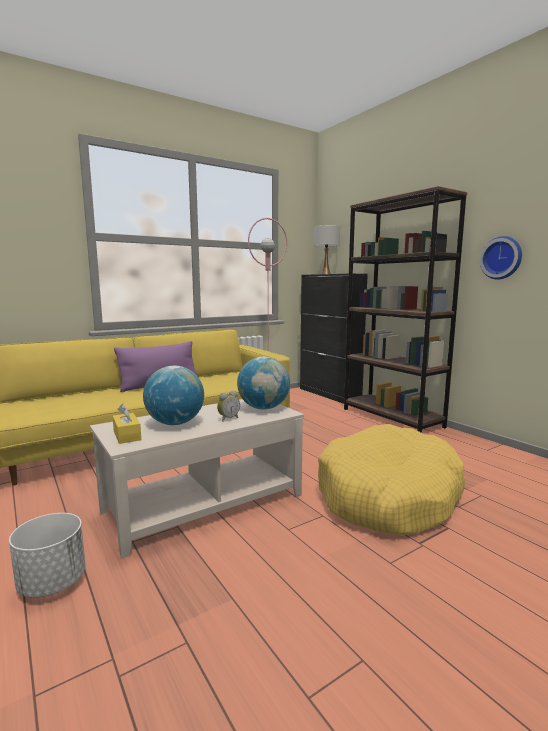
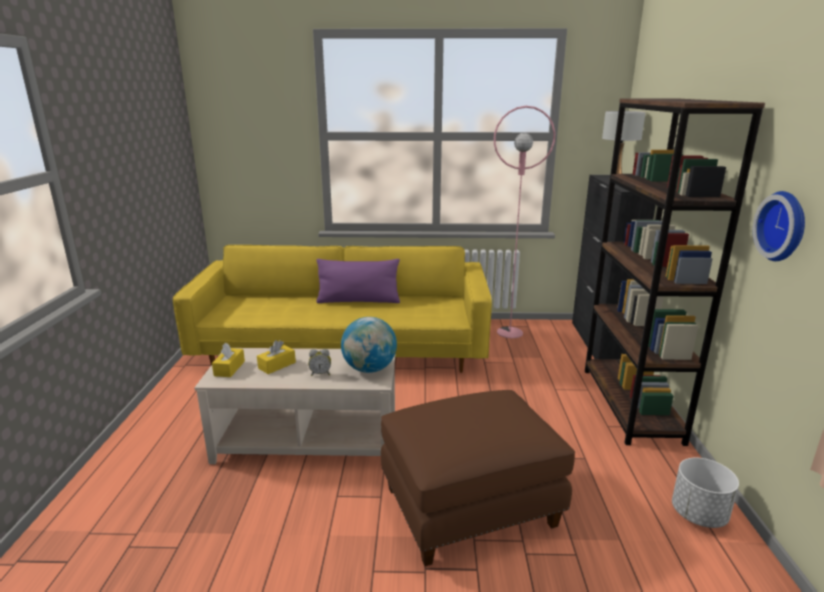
camera: 35 degrees right, 10 degrees up
white planter [9,513,86,597] -> white planter moved to [672,458,739,528]
globe [143,366,204,425] -> yellow tissue box [257,340,296,374]
yellow dog bed [318,424,465,535] -> brown ottoman [381,390,575,566]

